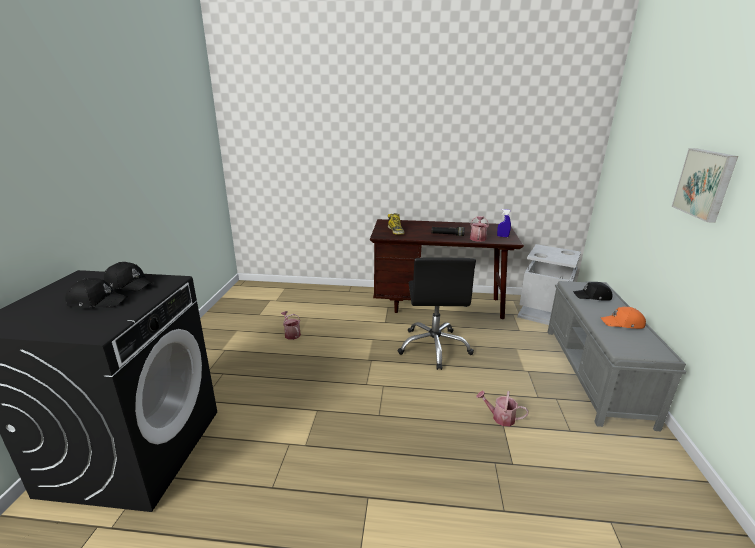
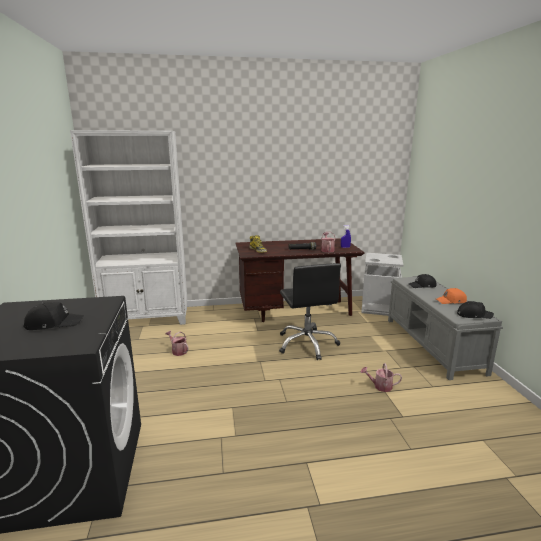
camera: 15 degrees left, 5 degrees down
black cap [104,262,153,292] -> black cap moved to [457,301,494,319]
picture [671,148,738,223] -> none
none -> white bookcase [70,130,187,325]

